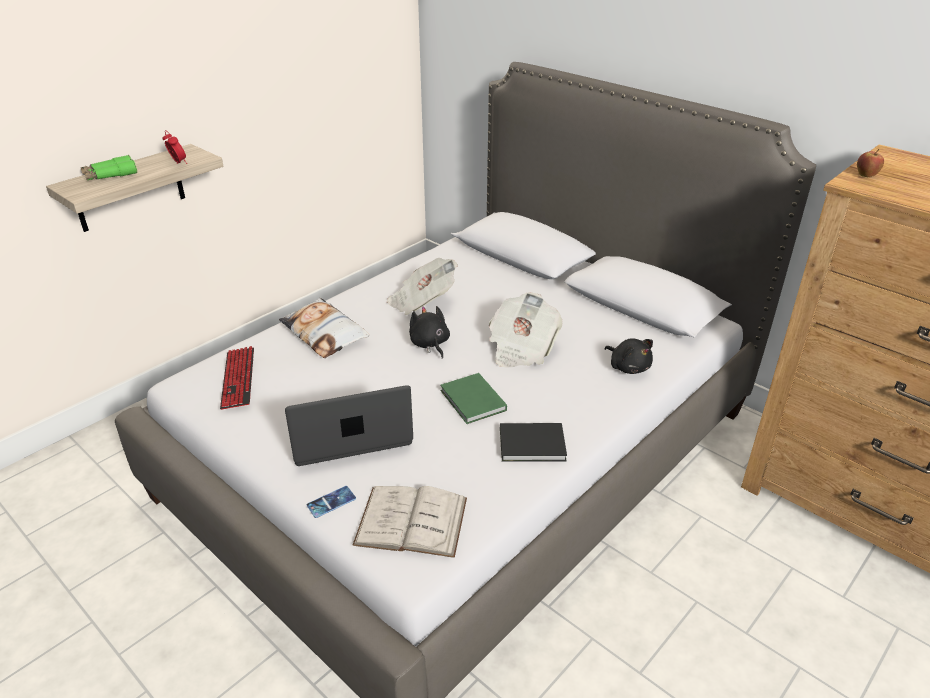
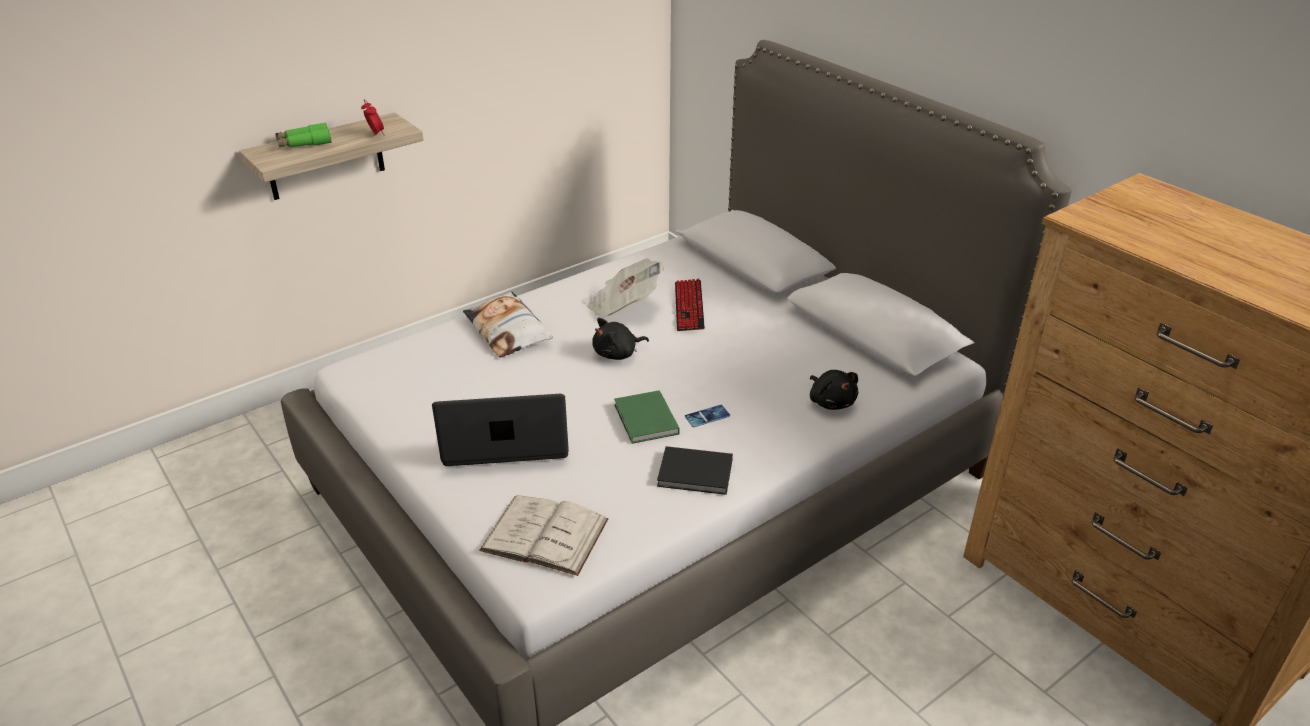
camera: 10 degrees right, 0 degrees up
keyboard [220,346,254,410] -> keyboard moved to [675,278,705,331]
phone [307,486,356,518] -> phone moved to [685,405,730,427]
black plush toy [409,306,450,359] -> black plush toy turned 105 degrees counterclockwise [592,318,649,360]
newspaper [489,292,563,368] -> none
apple [857,149,884,177] -> none

